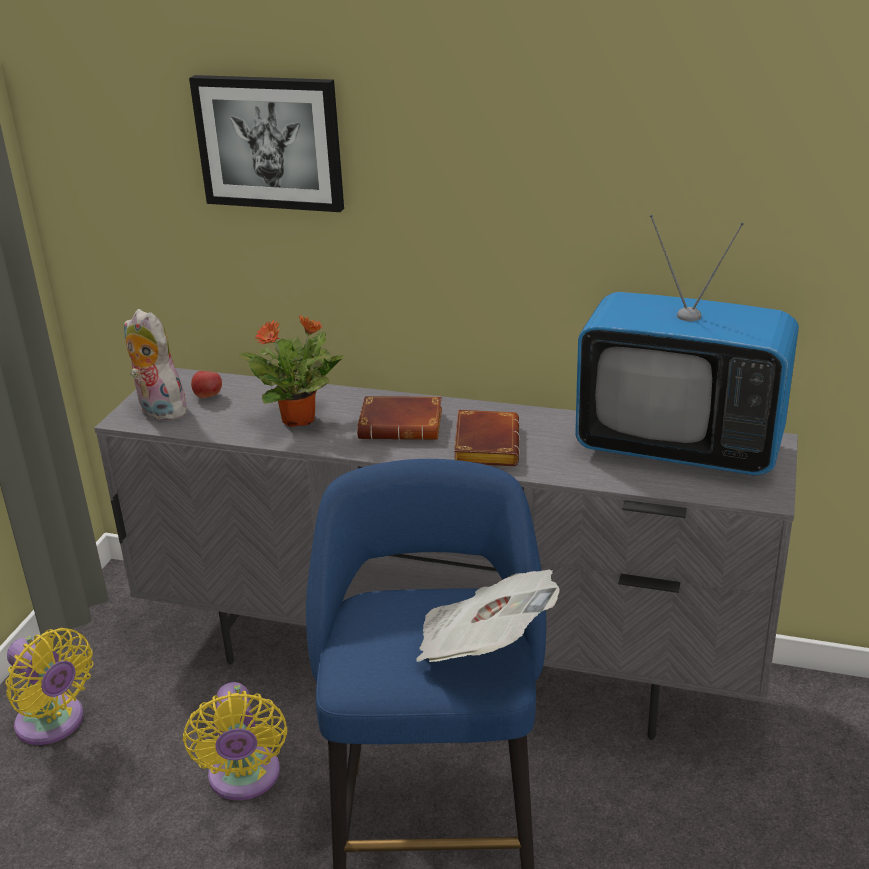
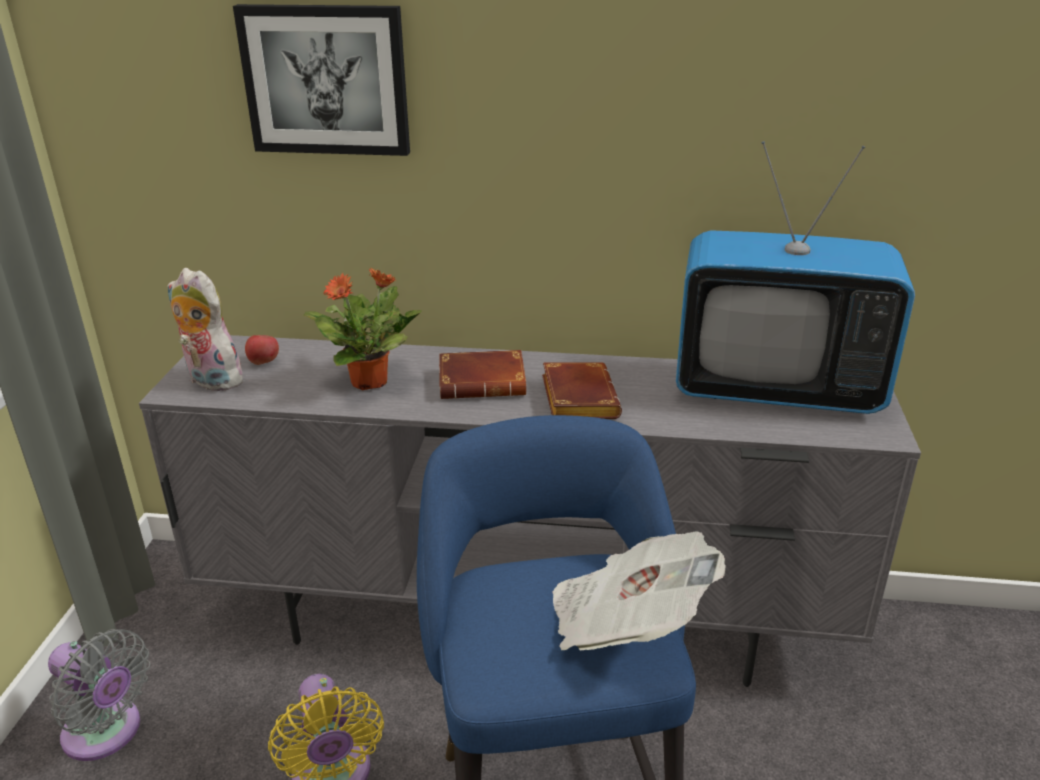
camera: 10 degrees left, 0 degrees up
yellow fan [5,628,93,745] -> grey fan [48,629,150,761]

